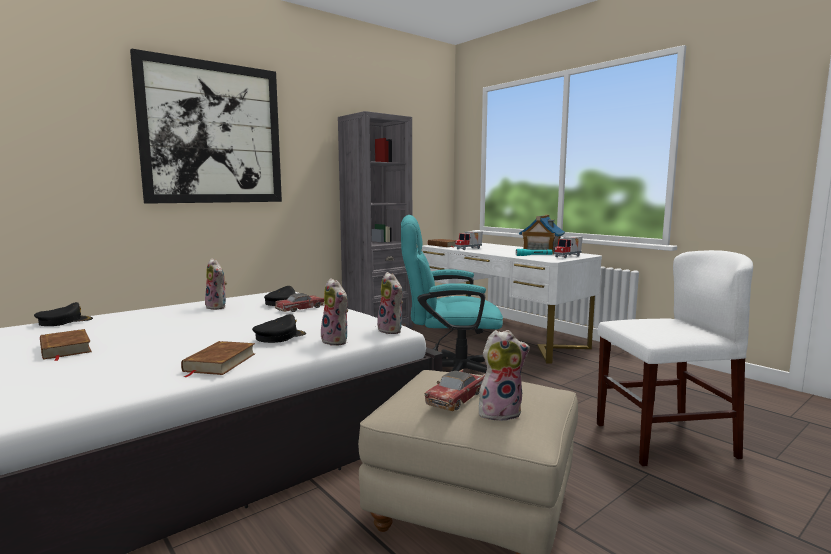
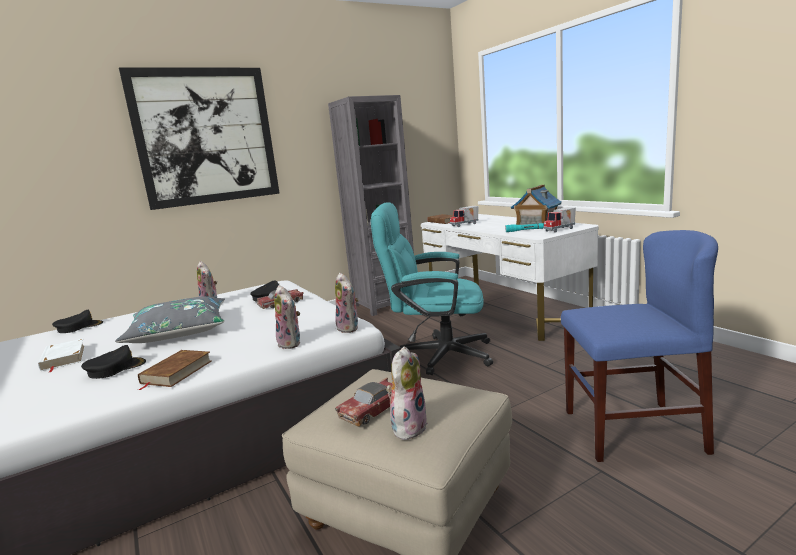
camera: 10 degrees right, 5 degrees up
brown book [40,329,92,361] -> white book [38,338,85,373]
black cap [252,314,306,343] -> black cap moved to [81,345,146,379]
plush toy [479,330,530,421] -> plush toy turned 60 degrees counterclockwise [386,346,428,440]
white chair [597,250,753,466] -> blue chair [561,230,718,462]
none -> grey pillow [115,296,225,343]

